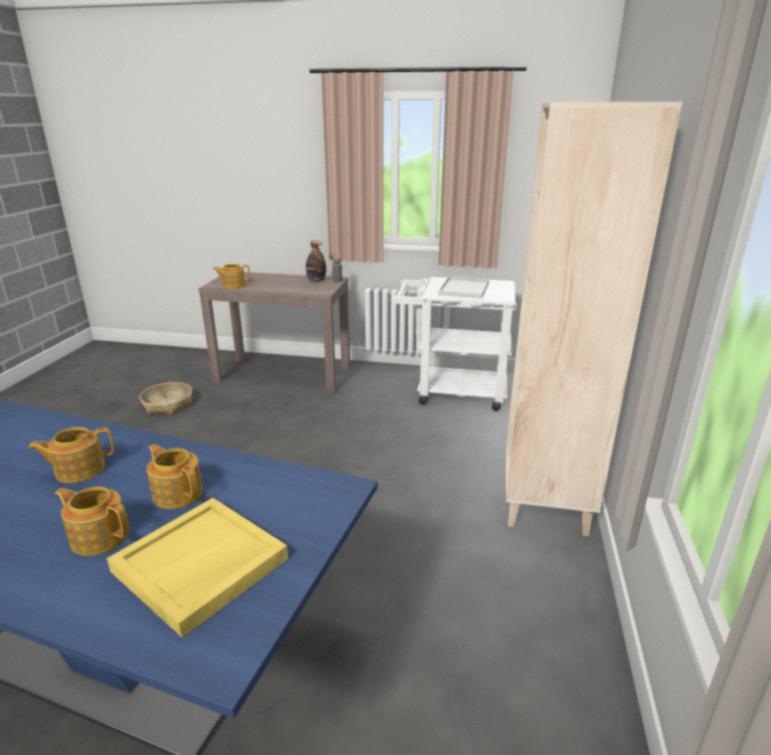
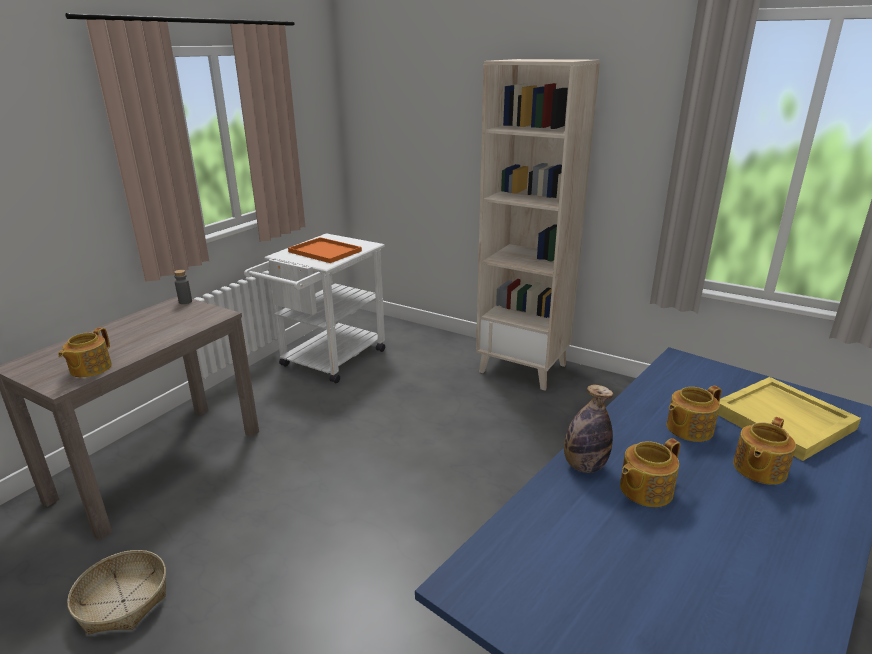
camera: 70 degrees left, 0 degrees up
teapot [28,427,114,483] -> teapot turned 60 degrees clockwise [620,438,680,507]
bottle [306,240,326,282] -> bottle moved to [564,385,613,473]
white tray [438,276,489,299] -> orange tray [288,237,362,263]

